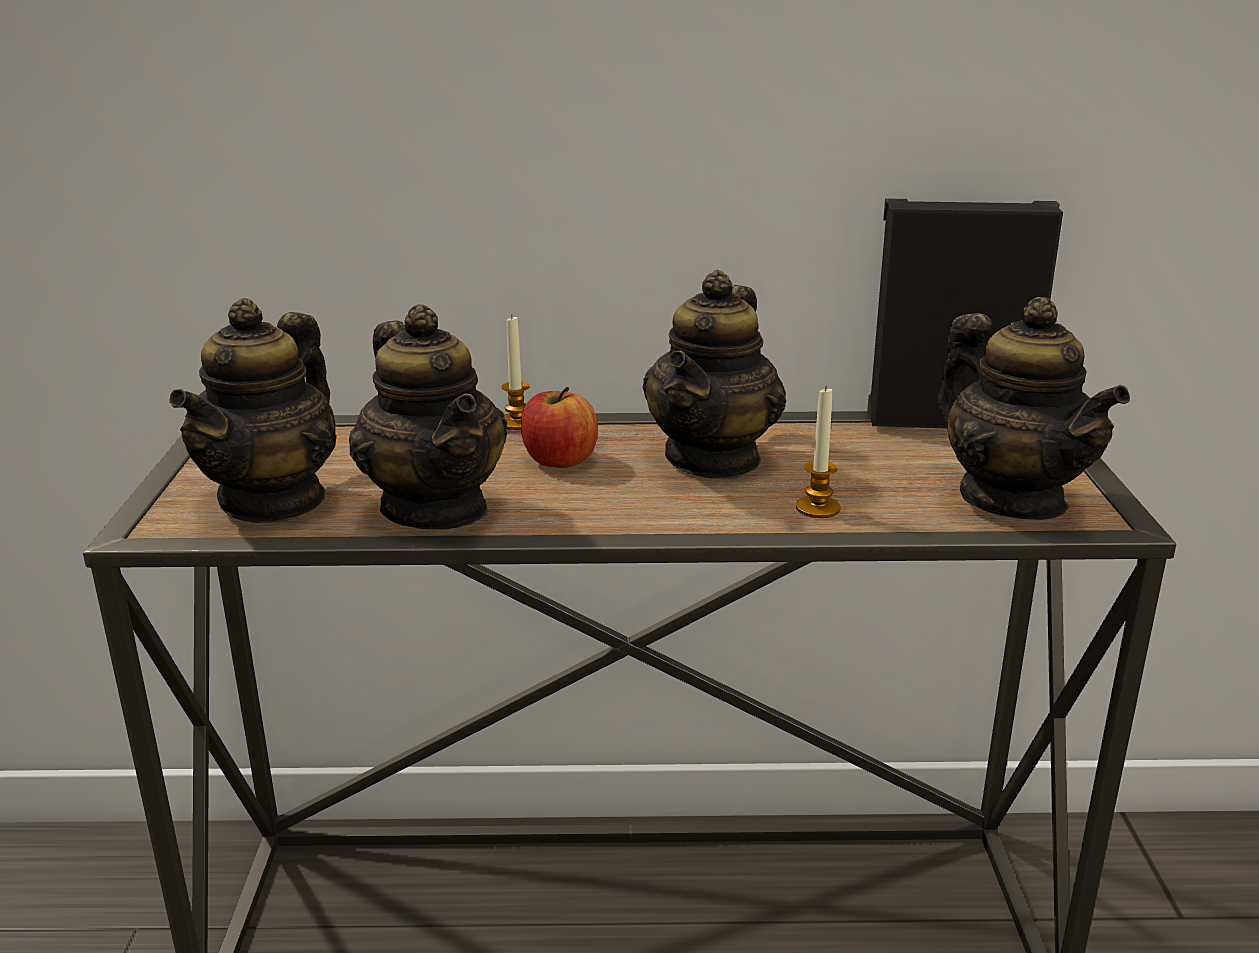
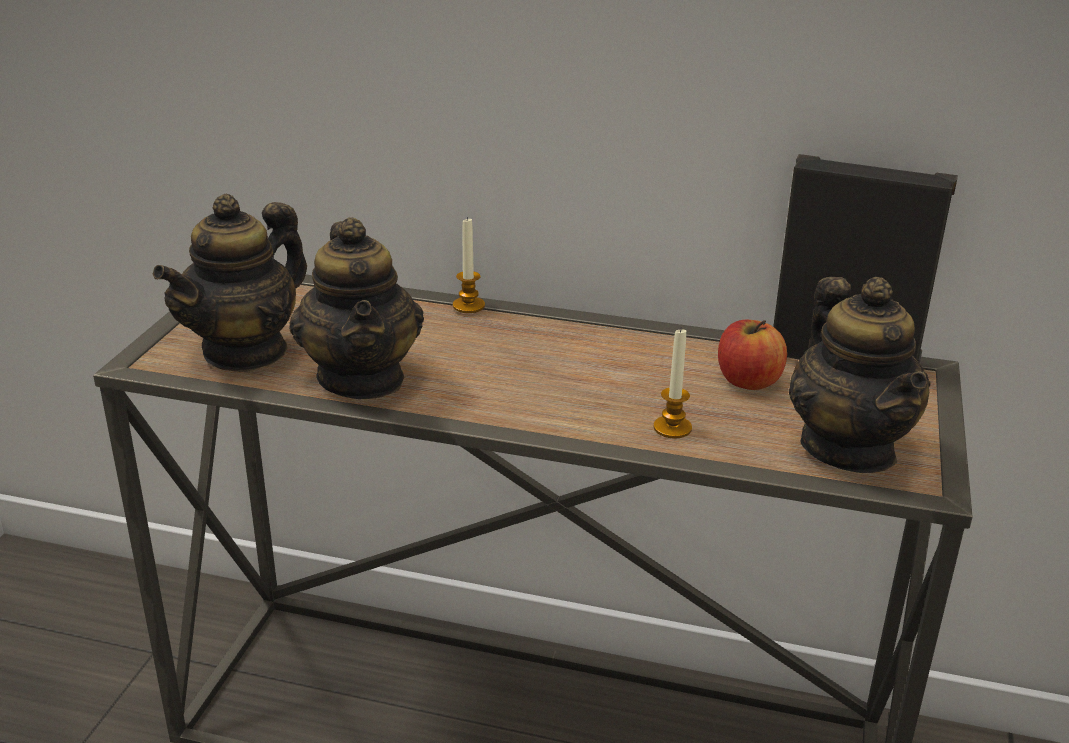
camera: 15 degrees right, 5 degrees up
apple [521,387,598,468] -> apple moved to [718,320,787,390]
teapot [642,270,786,479] -> none

